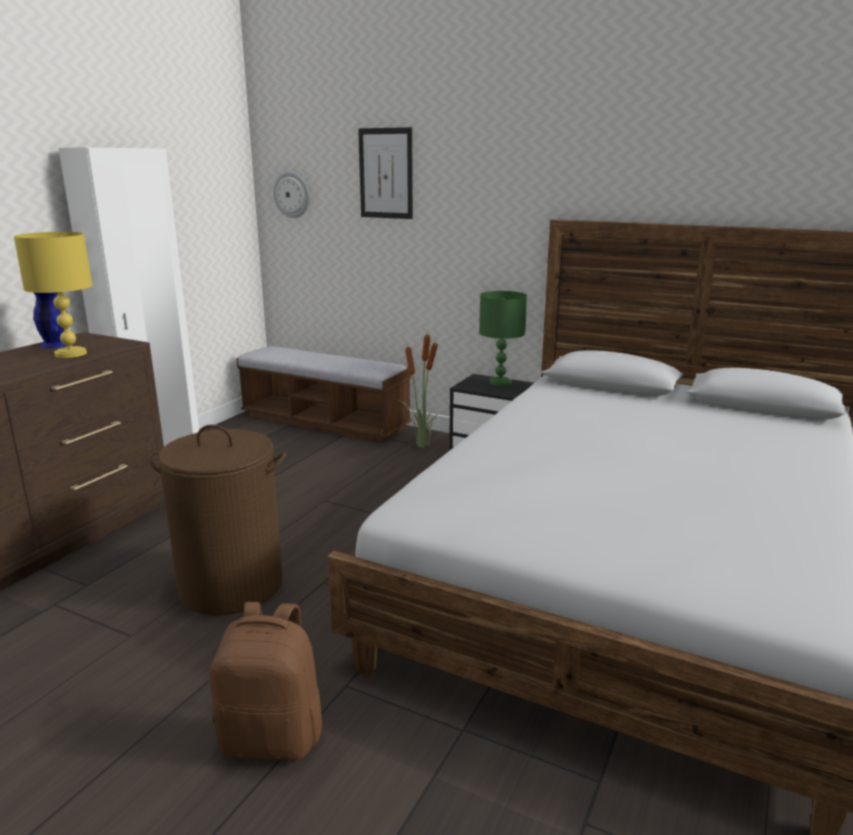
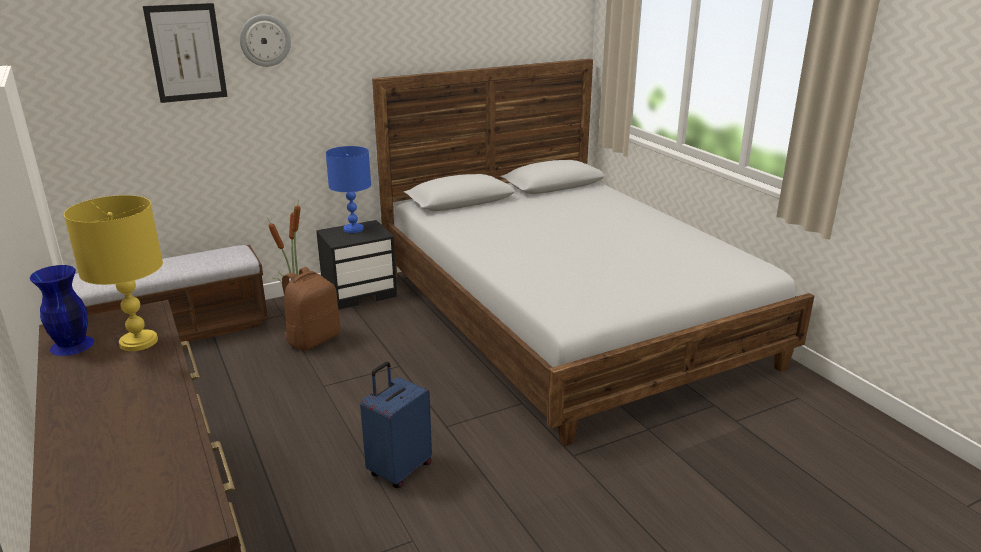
camera: 55 degrees left, 5 degrees up
brown laundry basket [149,424,286,615] -> blue suitcase [360,362,432,488]
brown backpack [210,602,322,760] -> brown backpack moved to [282,267,340,351]
wall clock [273,171,310,218] -> wall clock moved to [240,15,291,67]
green table lamp [479,291,527,386] -> blue table lamp [326,146,371,233]

